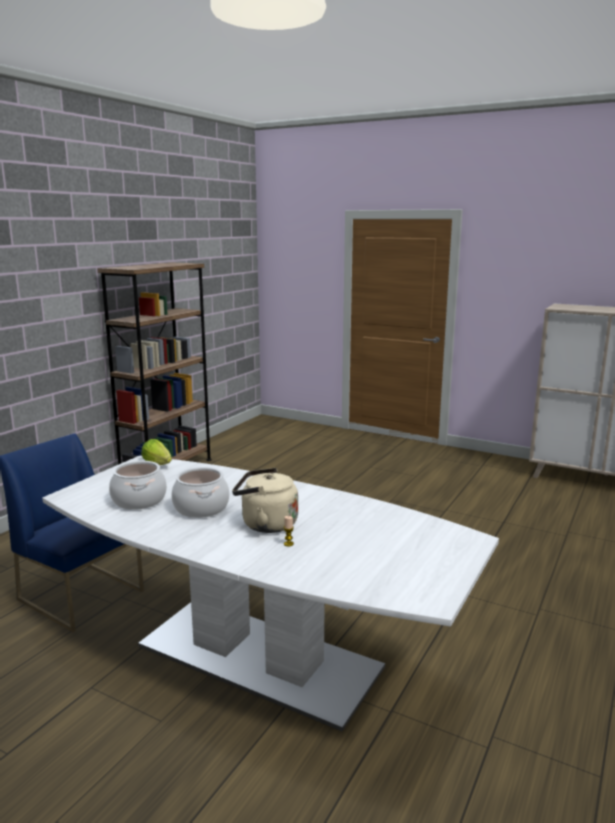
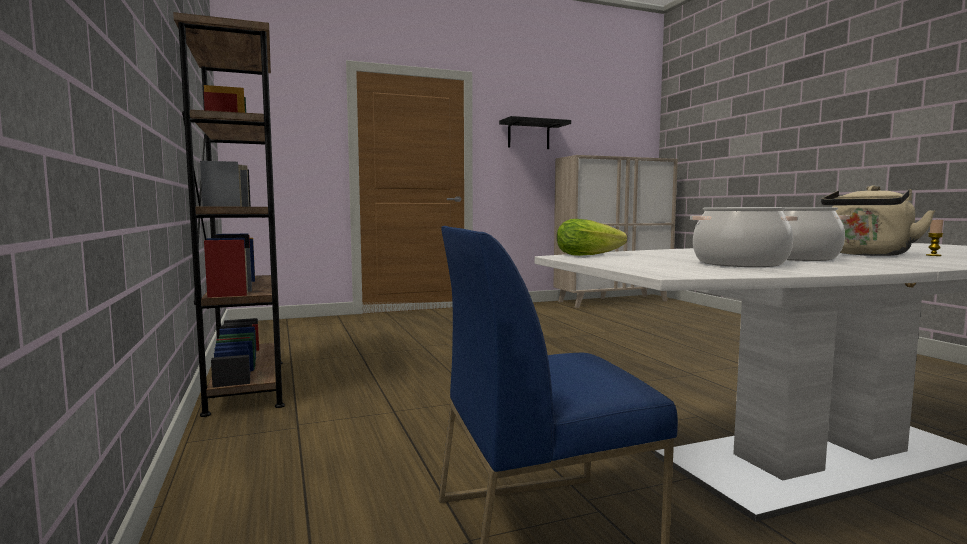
camera: 50 degrees left, 10 degrees down
none -> black shelf [499,116,571,149]

